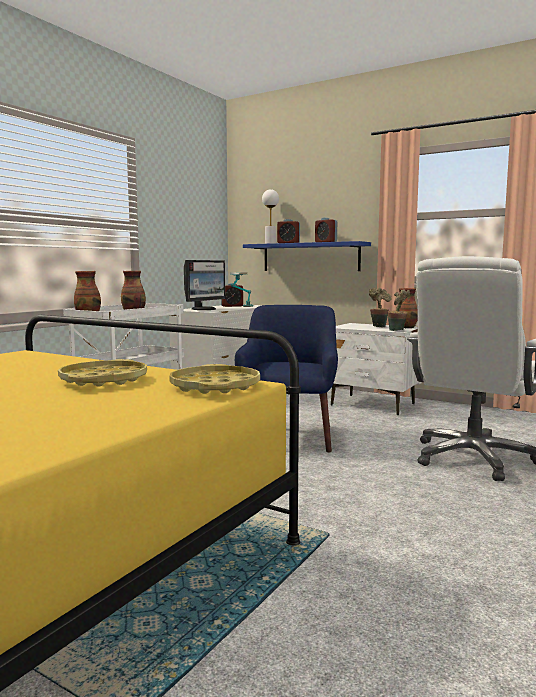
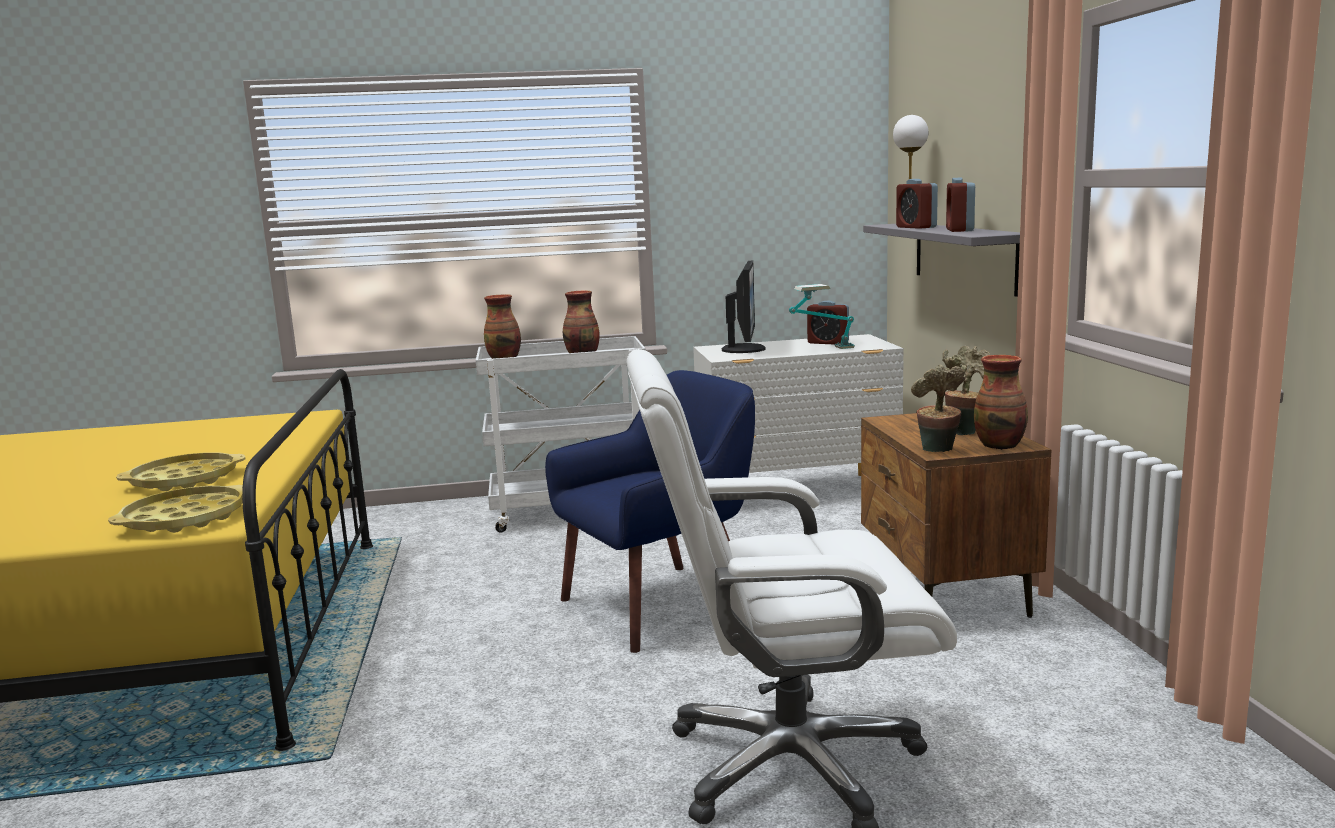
camera: 50 degrees right, 5 degrees up
monitor [184,260,225,310] -> monitor turned 75 degrees counterclockwise [722,261,765,353]
blue shelf [243,241,371,271] -> grey shelf [863,224,1020,297]
white nightstand [331,323,419,415] -> brown nightstand [861,413,1051,618]

